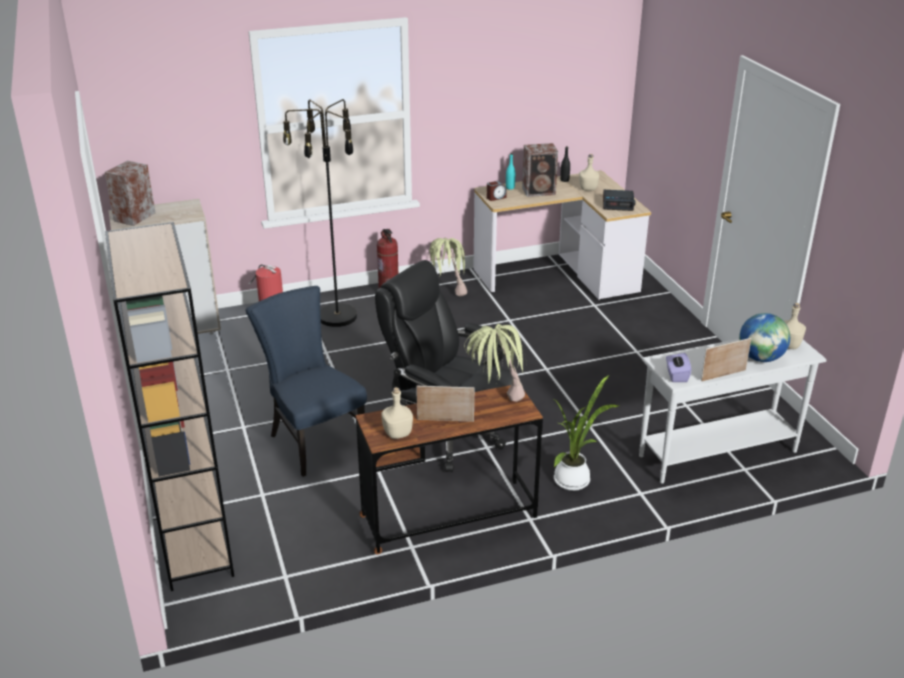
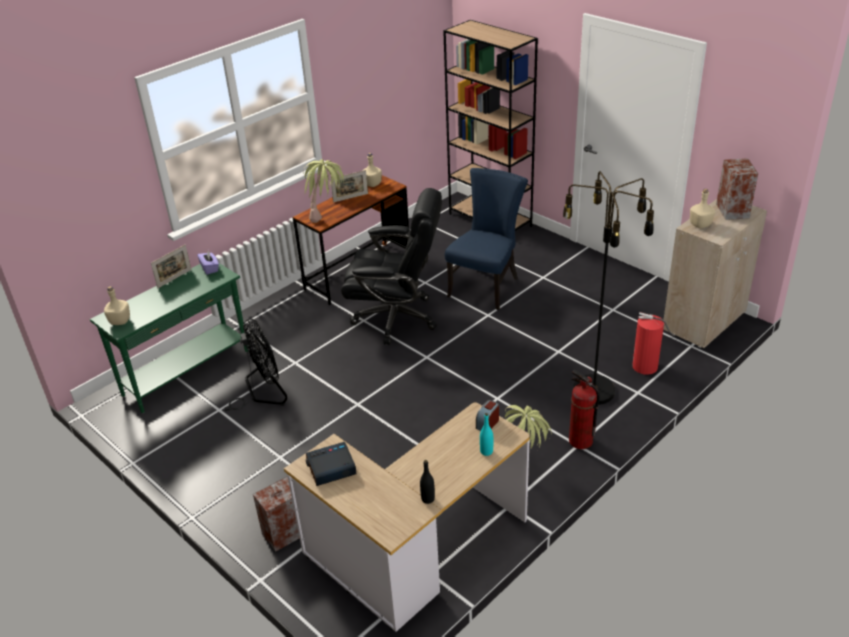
camera: 155 degrees right, 5 degrees up
blue chair [245,286,367,477] -> blue chair turned 90 degrees counterclockwise [445,168,528,310]
speaker [522,143,558,197] -> speaker moved to [253,477,300,552]
potted plant [554,375,619,491] -> none
beige bottle [579,154,599,191] -> beige bottle moved to [690,189,715,228]
white console table [639,339,827,484] -> green console table [90,263,248,413]
globe [739,313,790,362] -> none
none -> black fan [223,319,287,411]

